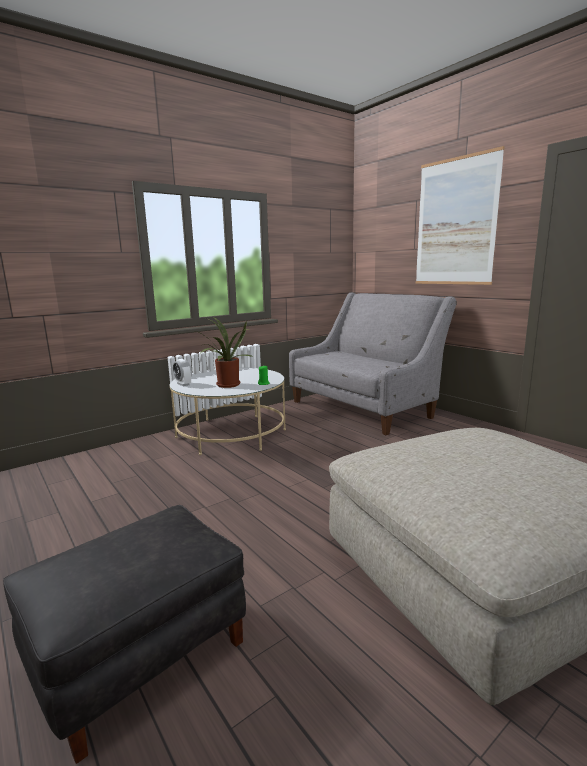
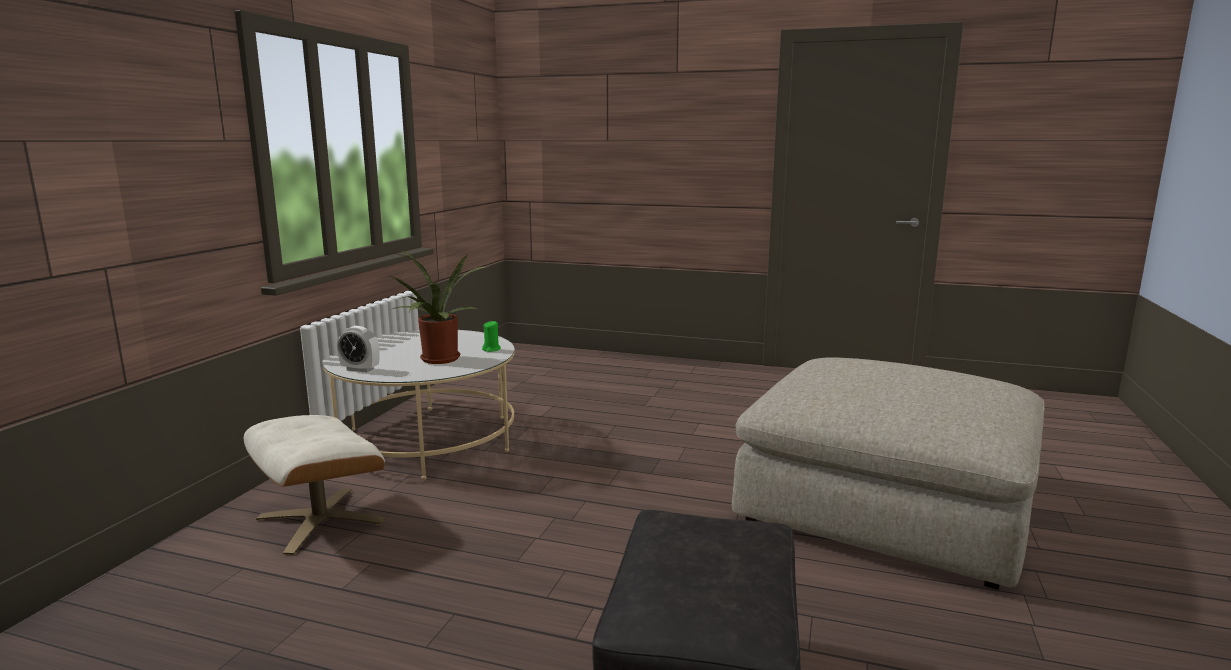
camera: 35 degrees left, 0 degrees up
grey sofa [289,293,457,435] -> none
picture [416,146,505,285] -> none
none -> beige ottoman [244,415,385,555]

